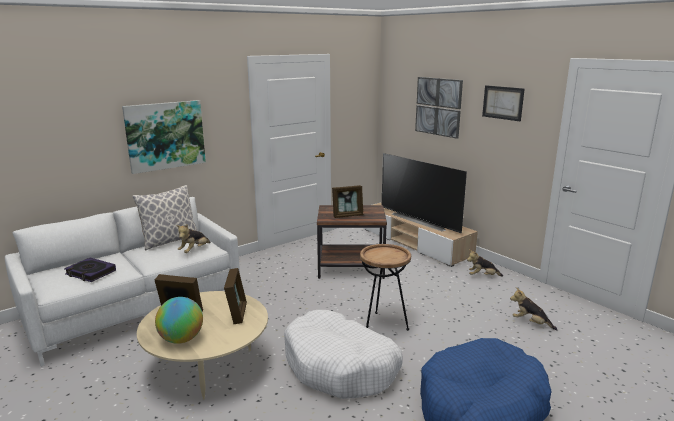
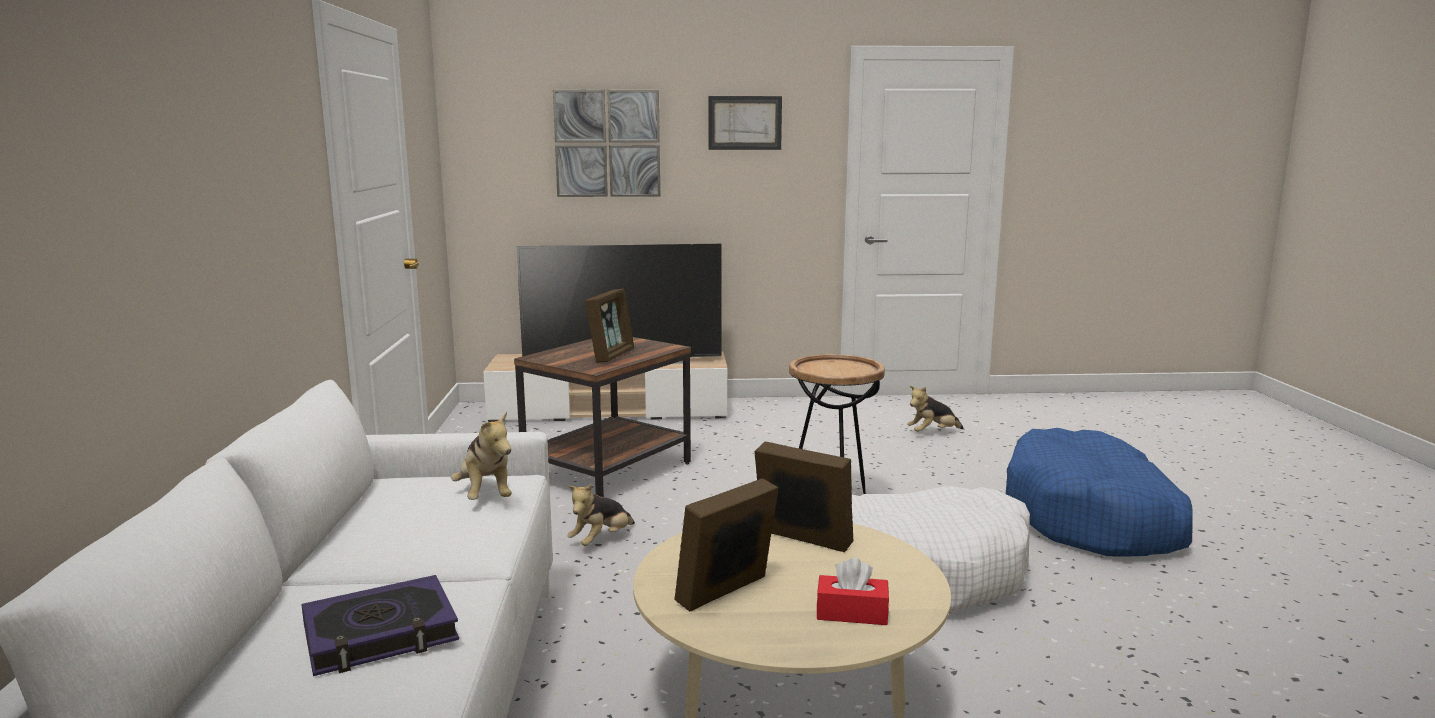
camera: 55 degrees left, 5 degrees down
picture [122,100,206,174] -> none
pillow [132,185,198,250] -> none
globe [155,297,203,344] -> red tissue box [817,558,889,625]
plush toy [467,250,503,277] -> plush toy moved to [567,484,635,546]

